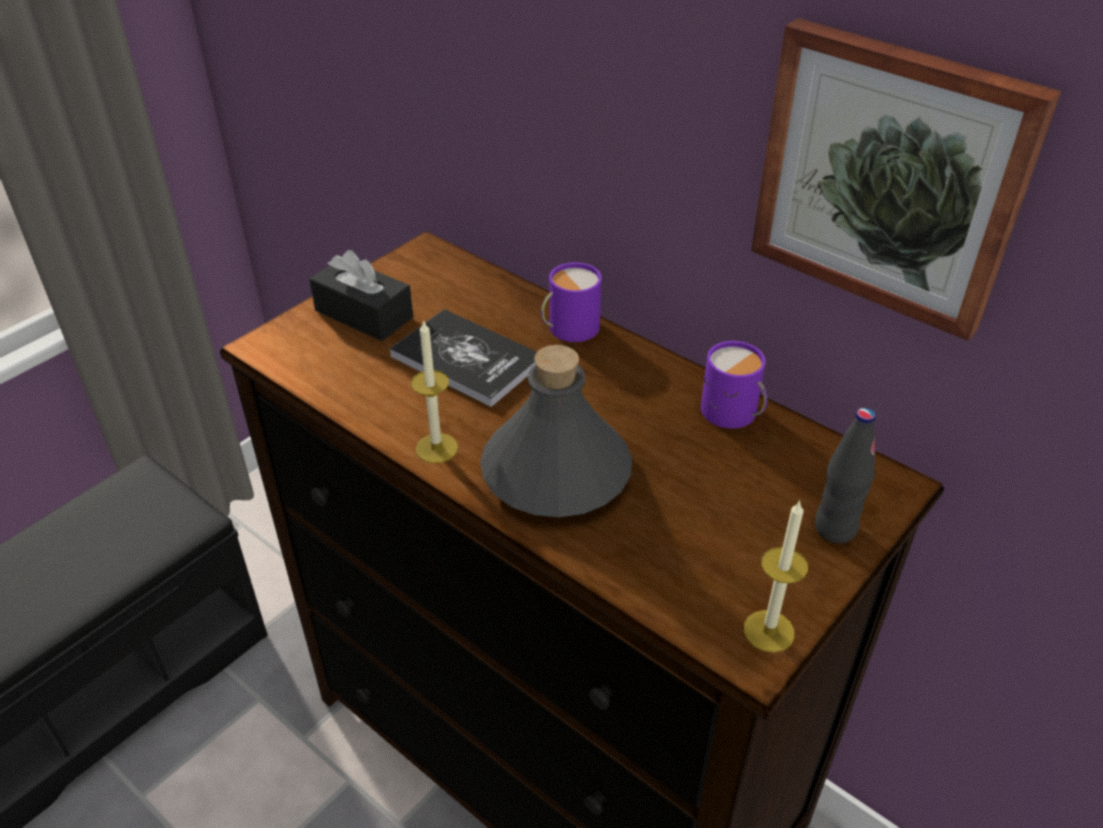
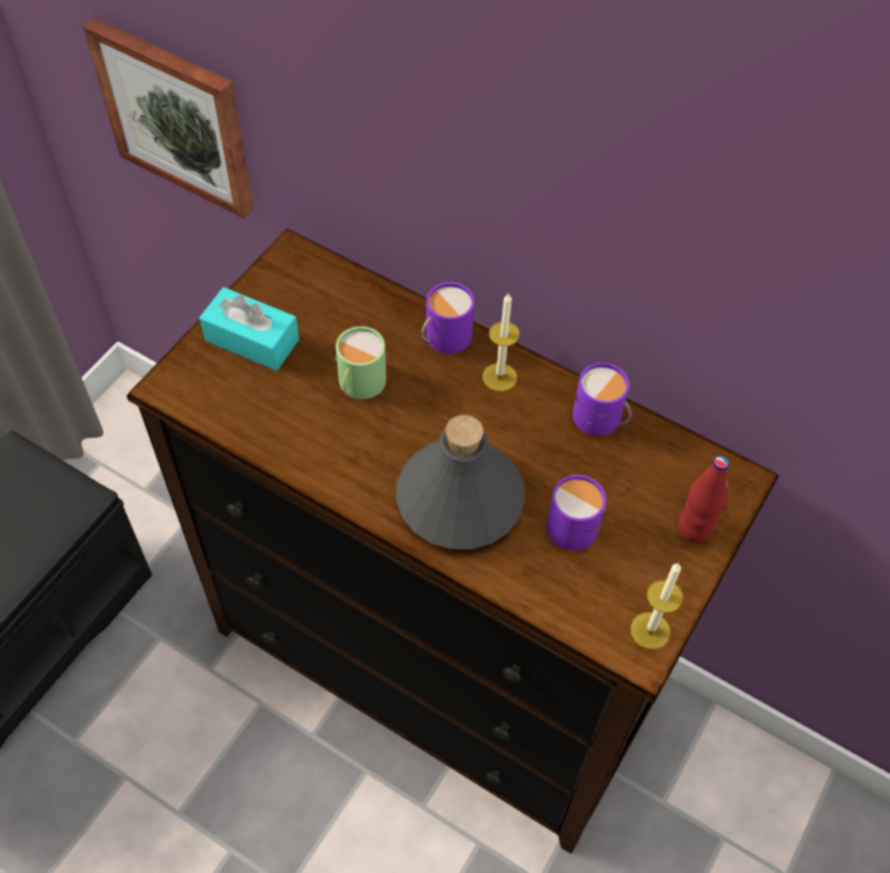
camera: 10 degrees left, 15 degrees up
black tissue box [309,250,413,341] -> turquoise tissue box [199,287,299,371]
book [390,309,537,407] -> green mug [335,326,386,399]
candle [411,319,458,463] -> candle moved to [483,292,520,392]
picture [751,18,1061,341] -> picture moved to [83,17,253,219]
black bottle [815,408,876,543] -> red bottle [678,456,729,543]
none -> purple mug [547,475,606,551]

